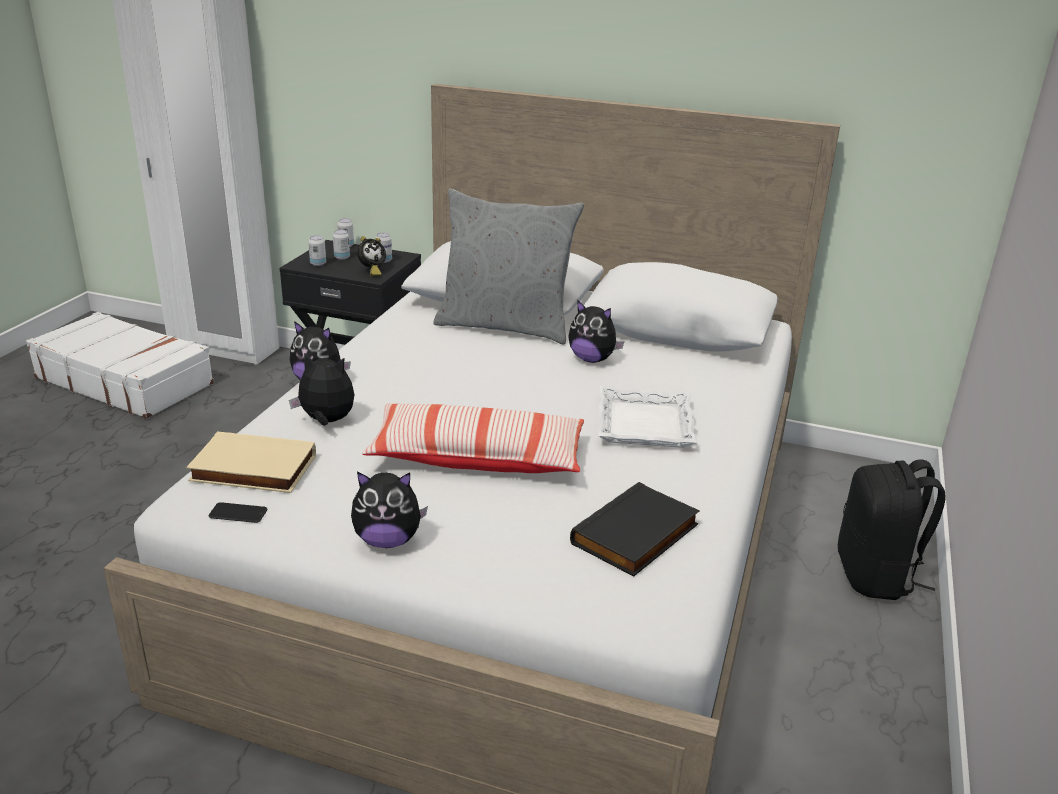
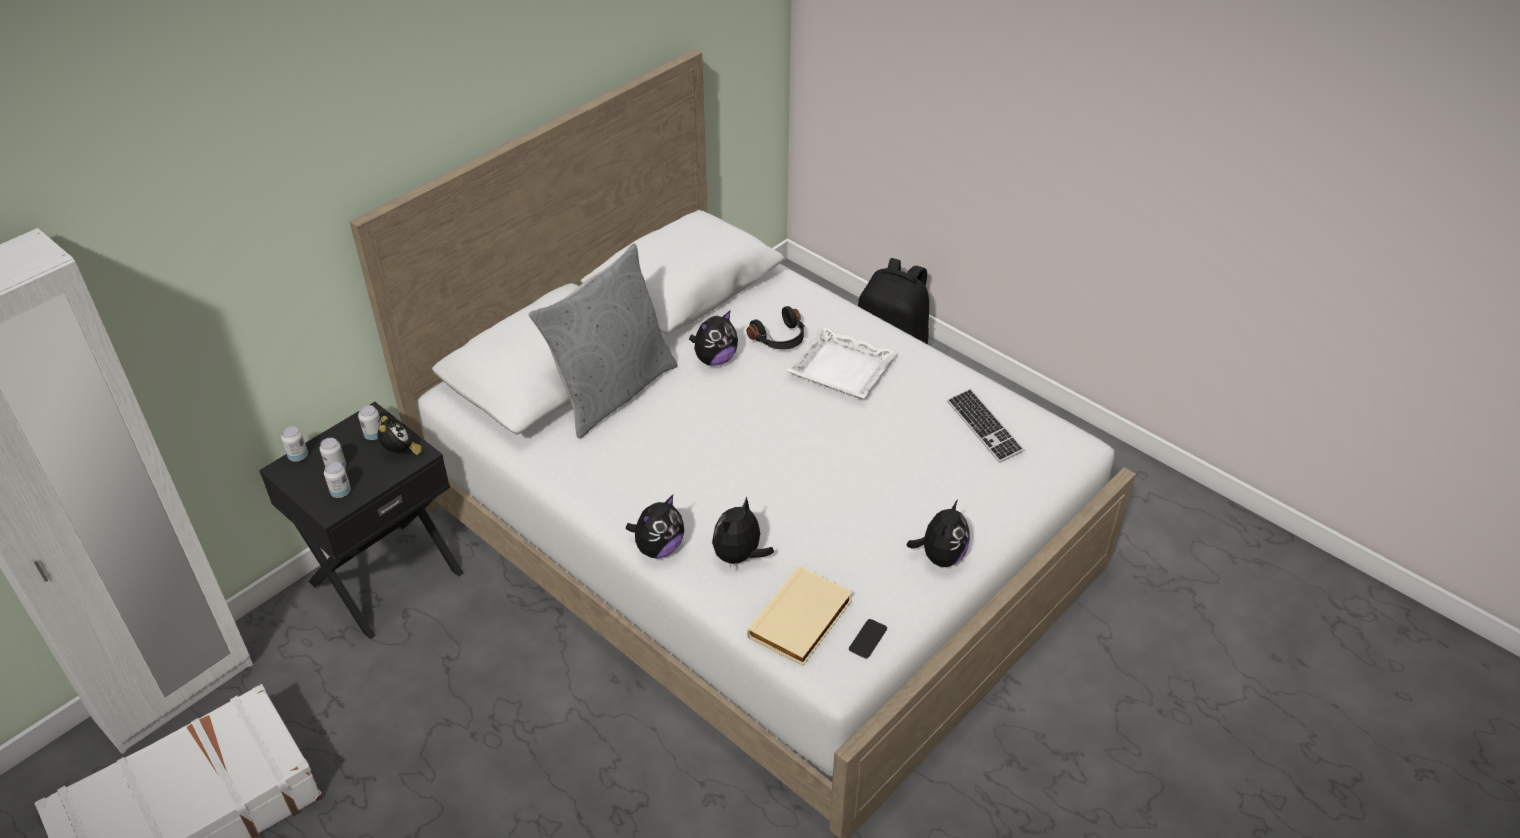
camera: 65 degrees left, 15 degrees up
pillow [362,403,584,473] -> none
black book [570,482,700,577] -> keyboard [947,389,1024,463]
none -> black headphones [746,306,805,350]

